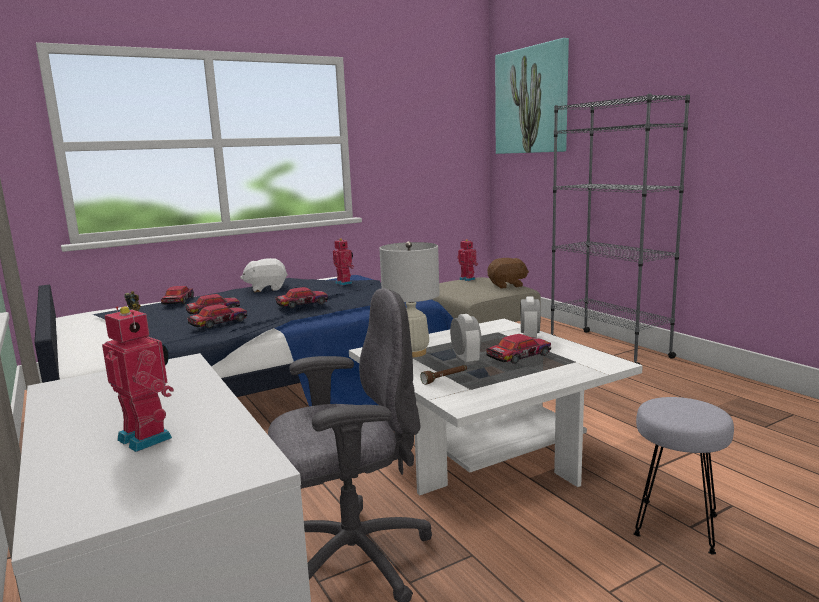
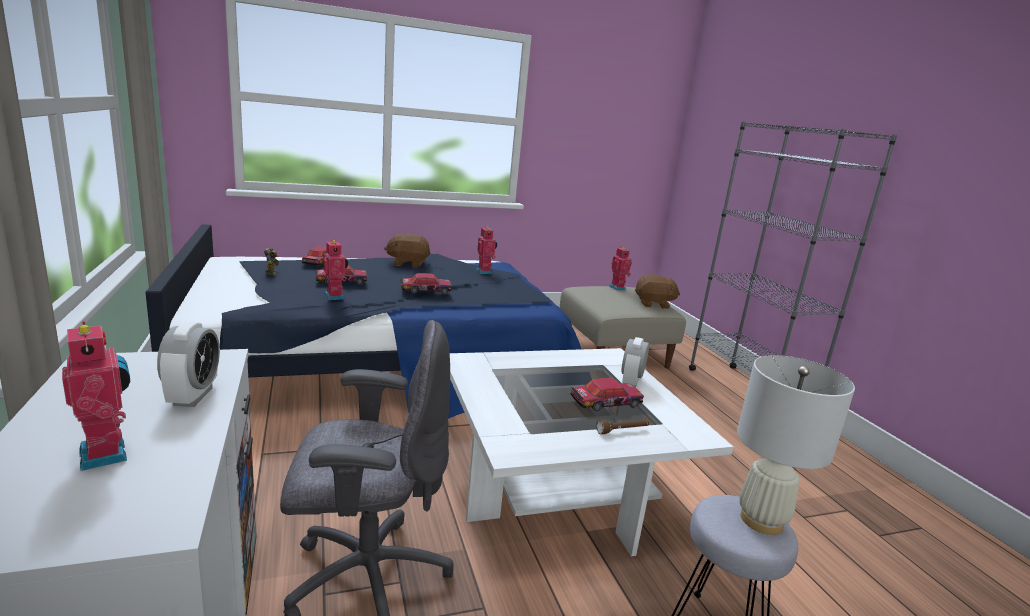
camera: 10 degrees right, 5 degrees up
toy car [187,304,247,328] -> toy robot [324,240,348,300]
white plush toy [240,258,288,293] -> brown plush toy [384,234,431,268]
white table lamp [379,241,440,357] -> white table lamp moved to [737,355,855,535]
brown flashlight [420,365,467,385] -> brown flashlight moved to [596,420,649,434]
alarm clock [450,314,482,365] -> alarm clock moved to [157,322,220,407]
picture [495,38,569,154] -> none

